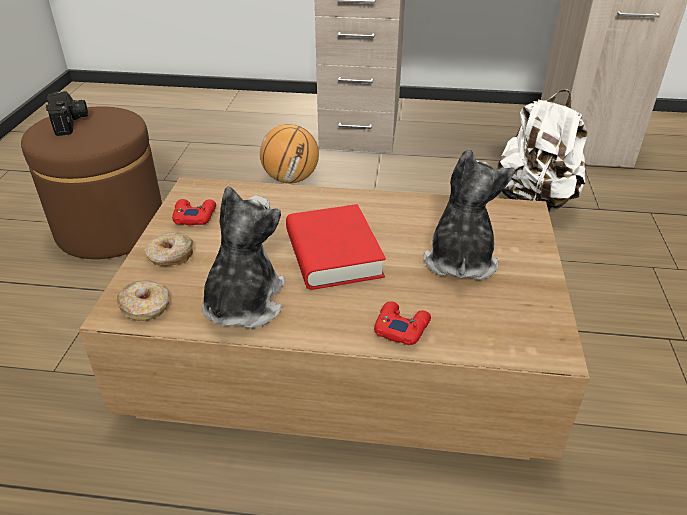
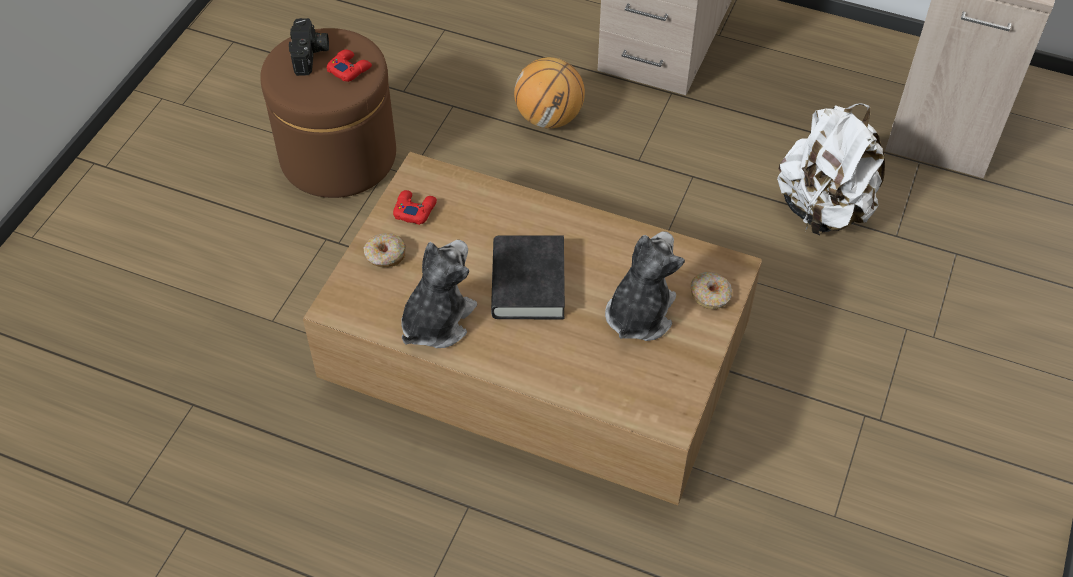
camera: 15 degrees right, 15 degrees up
donut [117,280,169,321] -> donut moved to [691,272,732,309]
red book [286,204,386,290] -> black book [491,235,565,319]
red game controller [374,301,431,345] -> red game controller moved to [327,49,372,82]

